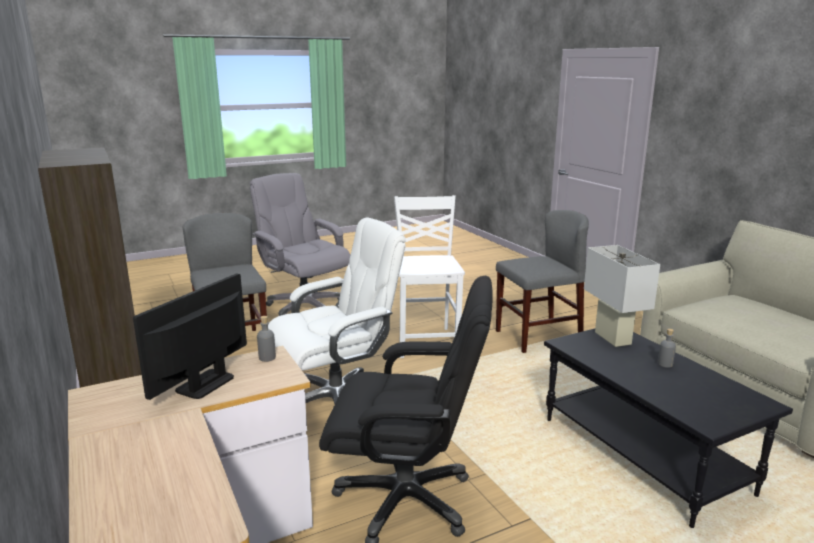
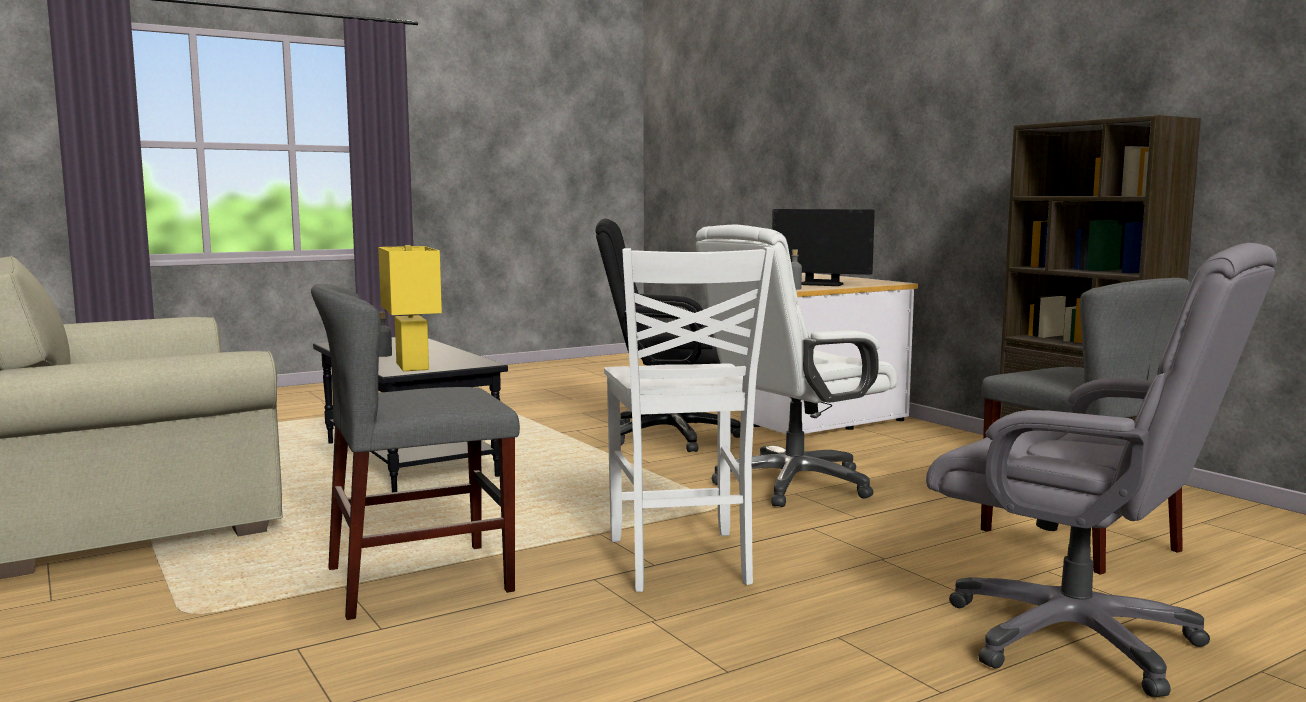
camera: 175 degrees right, 10 degrees down
monitor [133,274,247,400] -> monitor turned 90 degrees clockwise [772,209,875,286]
white table lamp [584,245,660,347] -> yellow table lamp [378,245,442,371]

